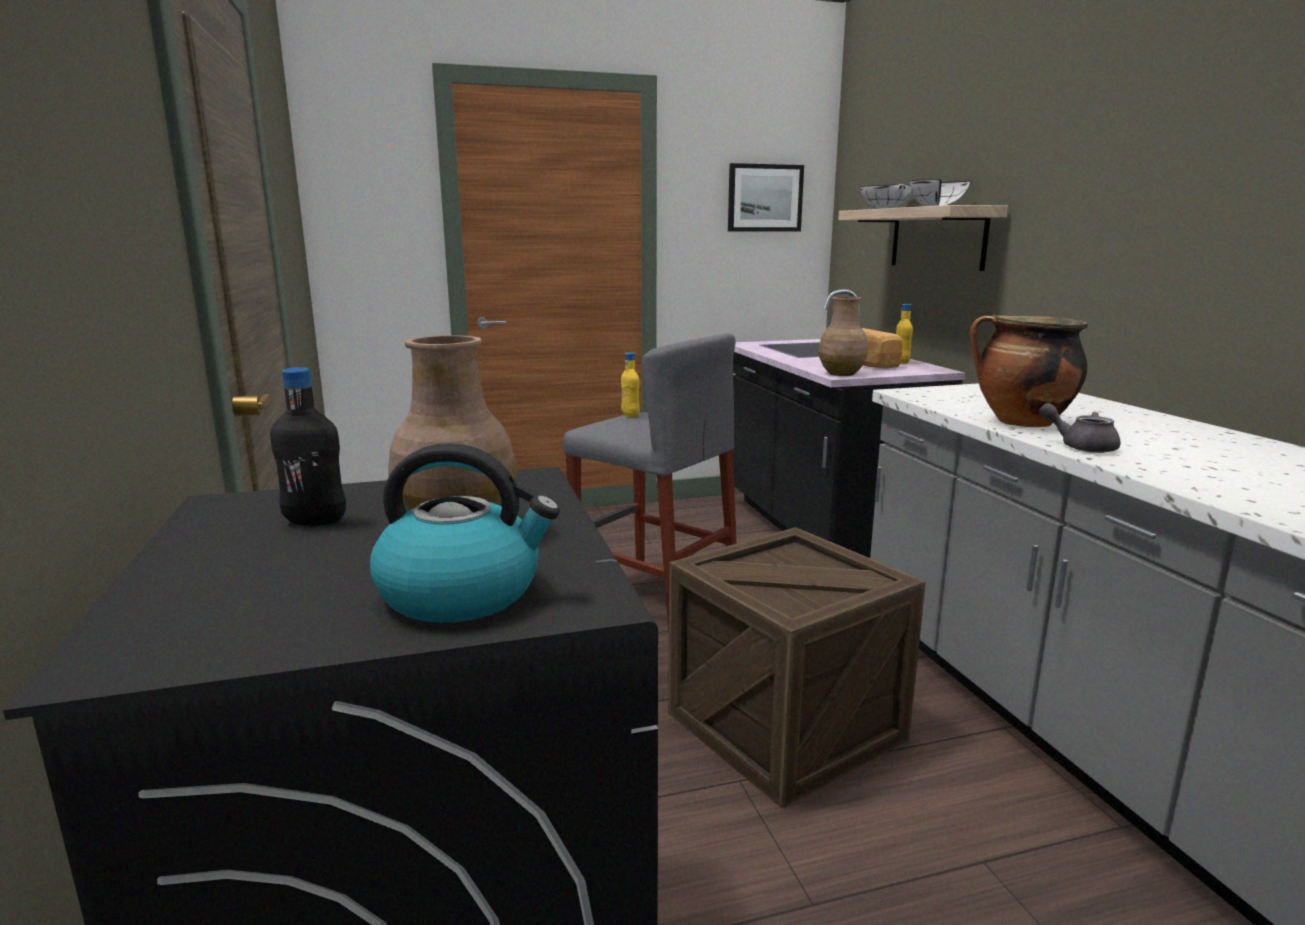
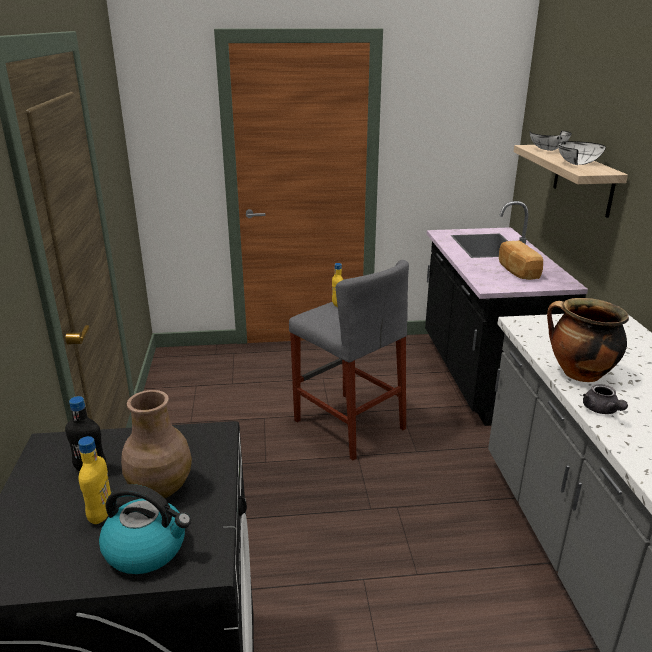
camera: 10 degrees right, 10 degrees up
crate [668,527,926,808] -> none
picture [728,163,804,232] -> none
brown vase [818,296,868,376] -> none
yellow bottle [896,304,913,364] -> yellow bottle moved to [78,436,111,524]
grey teapot [1039,403,1120,453] -> grey teapot turned 150 degrees counterclockwise [583,384,628,414]

